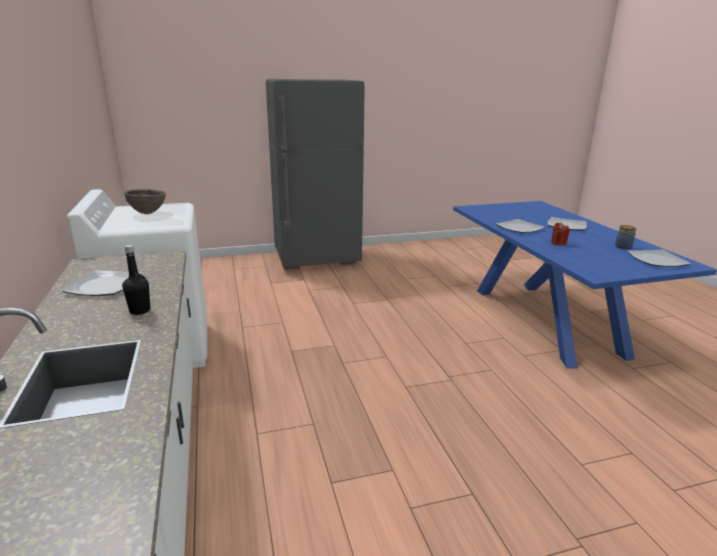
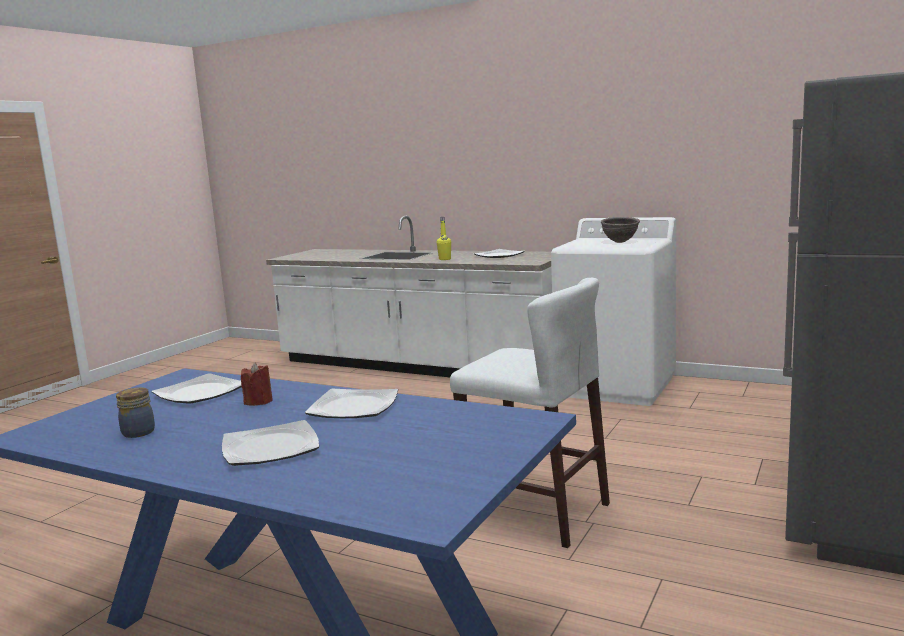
camera: 135 degrees right, 10 degrees down
black bottle [122,245,150,315] -> yellow bottle [437,217,451,260]
plate [627,250,691,267] -> plate moved to [151,373,241,404]
none -> white stool [450,278,610,548]

